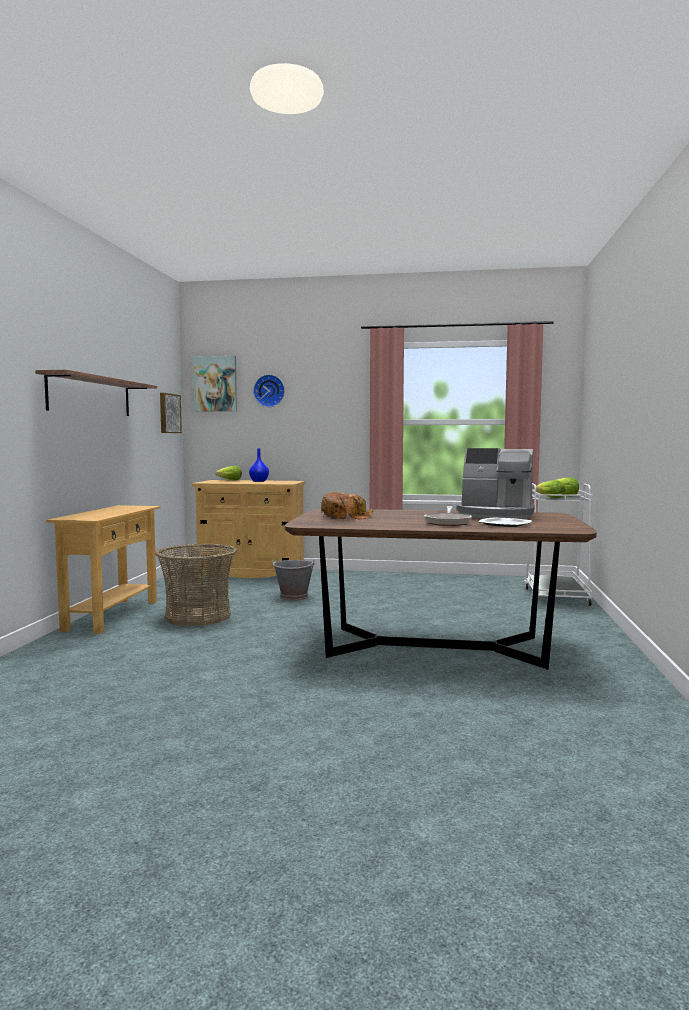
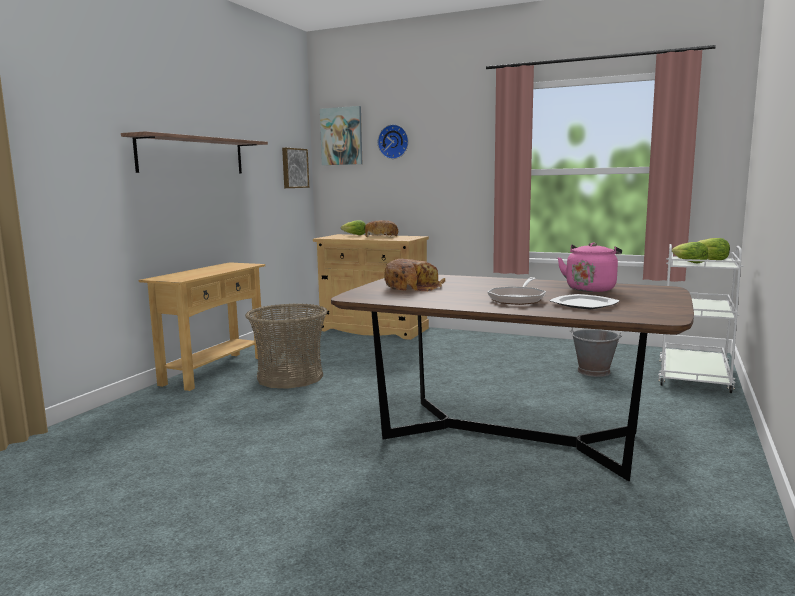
camera: 15 degrees right, 5 degrees up
blue vase [249,449,269,482] -> bread [365,220,399,237]
grey bucket [272,558,315,601] -> grey bucket moved to [570,328,622,377]
coffee machine [457,448,535,519] -> pink kettle [558,242,622,292]

